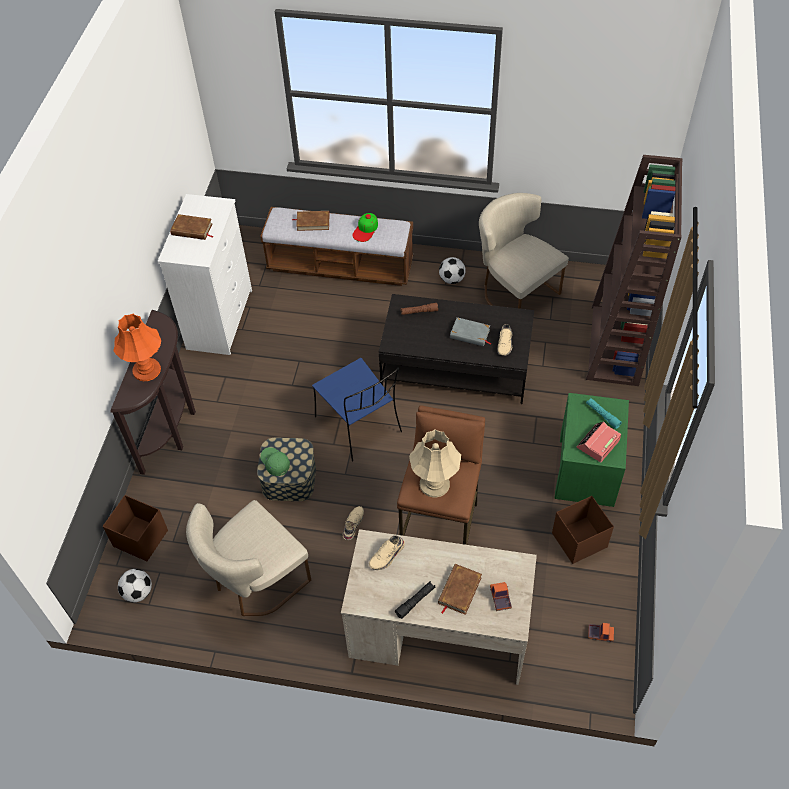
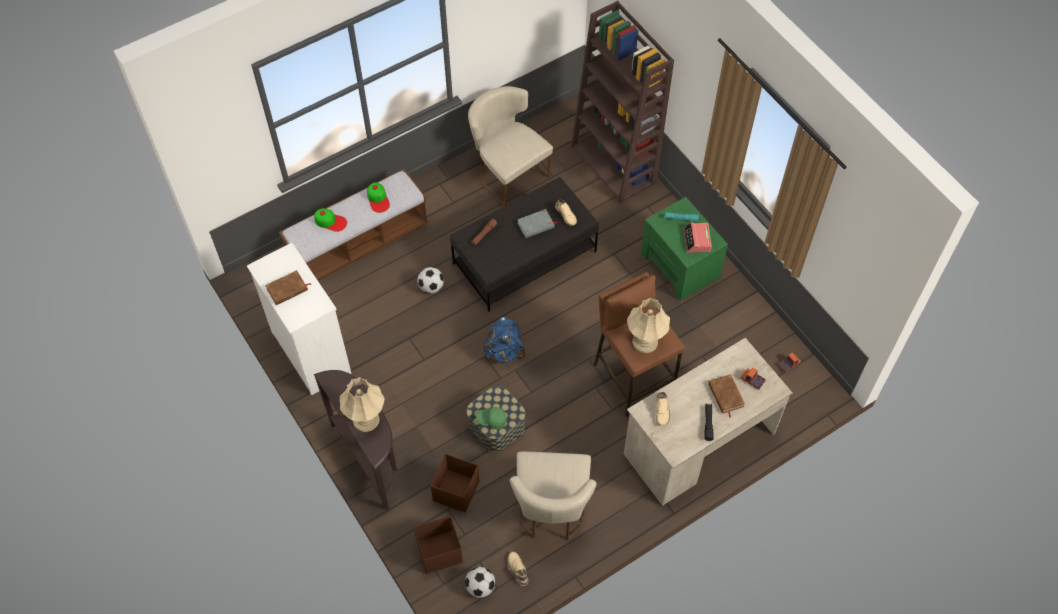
camera: 45 degrees left, 5 degrees up
orange table lamp [113,314,161,381] -> beige table lamp [340,377,385,432]
brown book [292,211,329,231] -> cap [314,208,347,232]
blue chair [312,358,402,462] -> blue backpack [484,316,525,364]
beige shoe [343,506,364,540] -> beige shoe moved to [508,552,529,586]
football [439,257,466,284] -> football moved to [418,267,444,294]
beige chair [479,193,569,309] -> beige chair turned 45 degrees clockwise [468,86,553,206]
brown storage box [552,496,614,564] -> brown storage box moved to [431,454,479,513]

